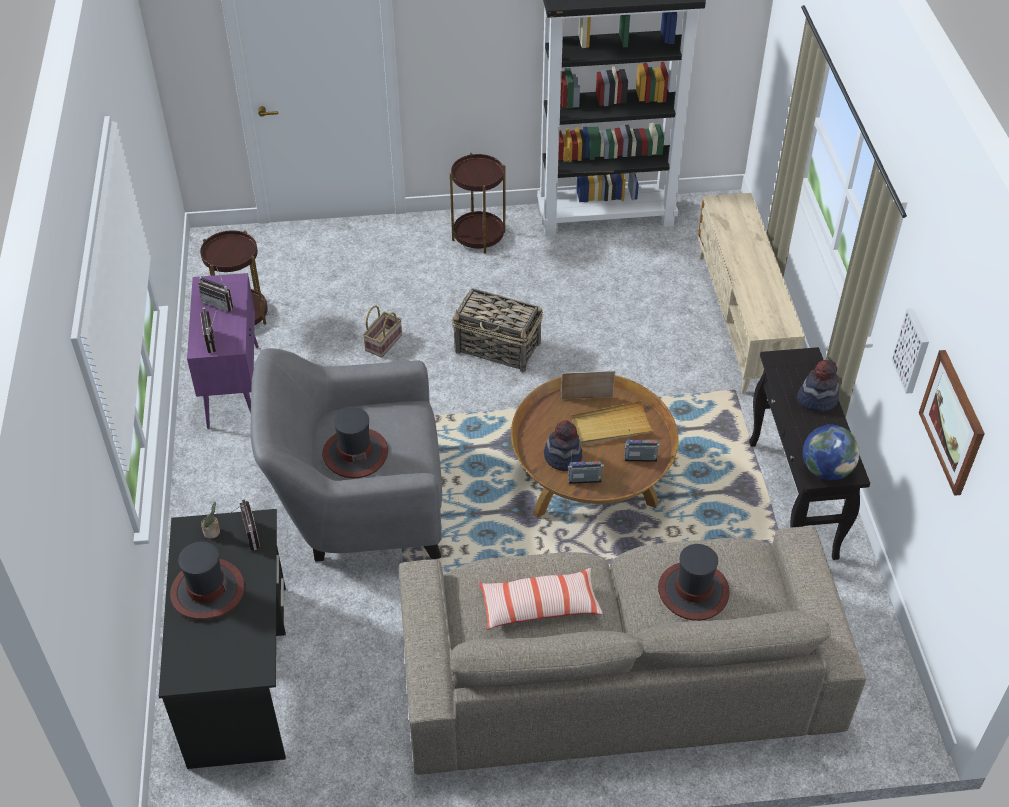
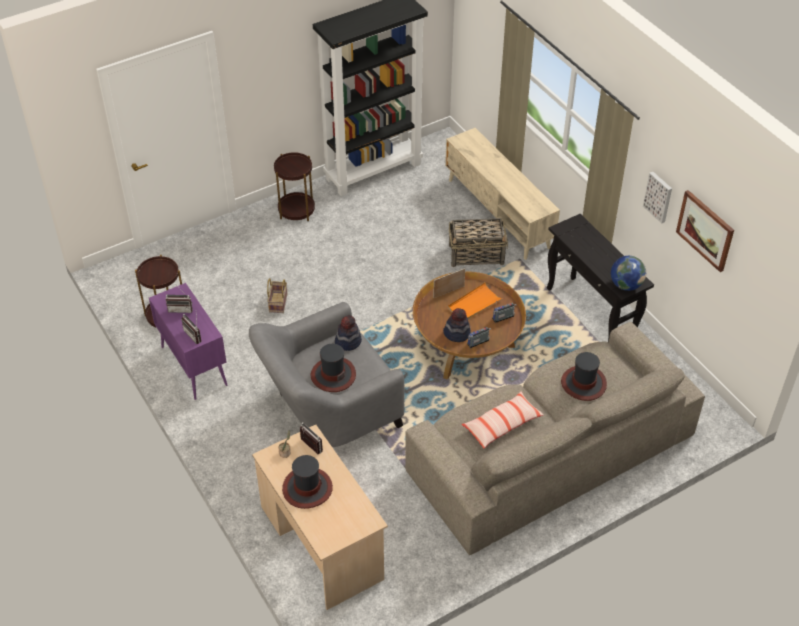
camera: 25 degrees left, 0 degrees up
black desk [159,509,286,769] -> beige desk [252,425,388,610]
basket [452,288,543,373] -> basket moved to [449,218,508,267]
beige tray [571,401,654,445] -> orange tray [447,282,503,320]
hat [797,360,839,412] -> hat moved to [335,315,362,351]

